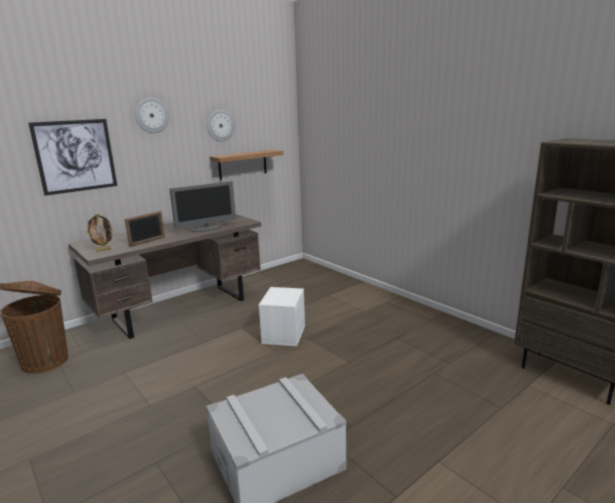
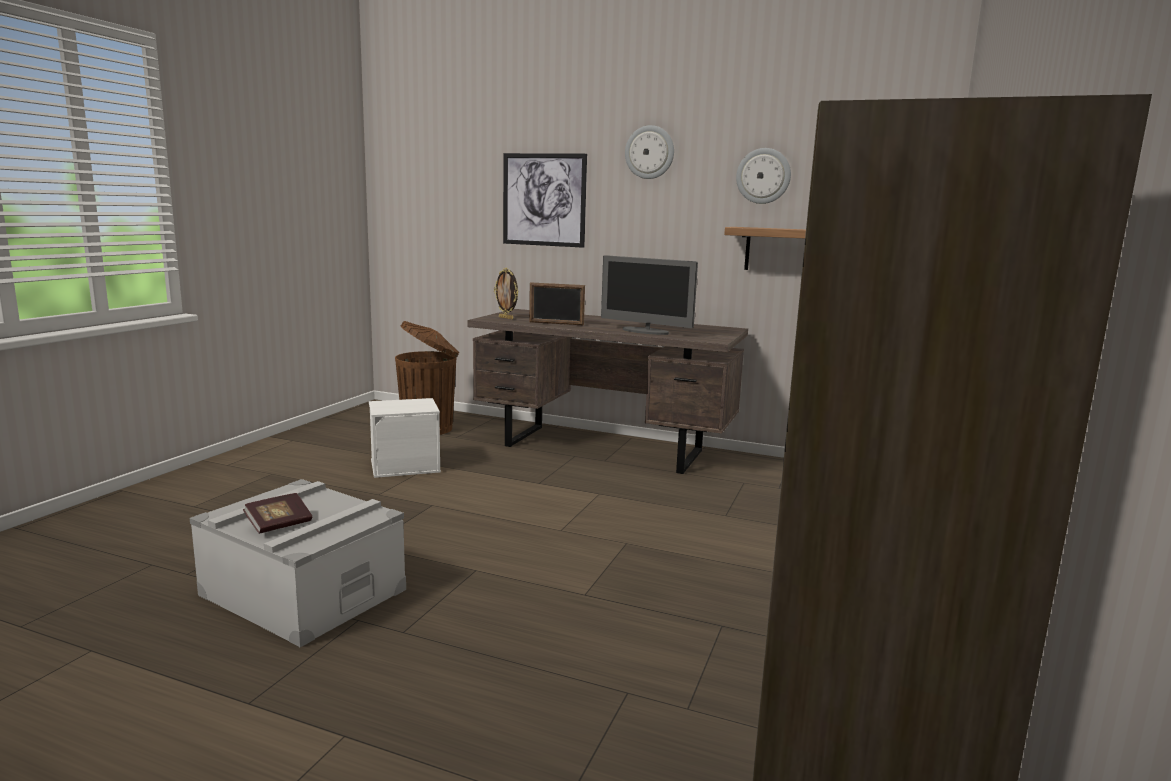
camera: 60 degrees right, 5 degrees down
white storage box [259,287,305,346] -> white storage box moved to [369,398,441,478]
none -> book [243,493,312,534]

